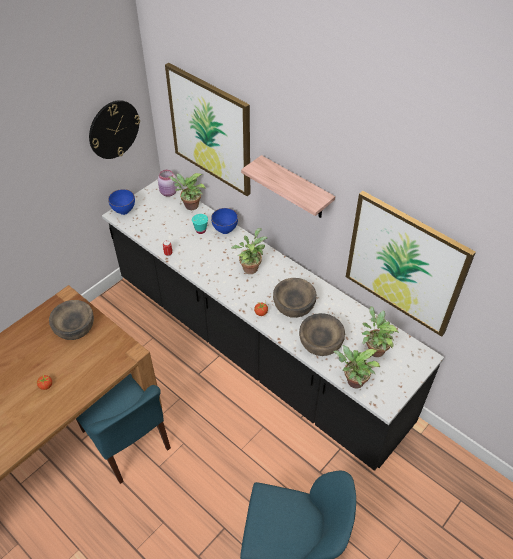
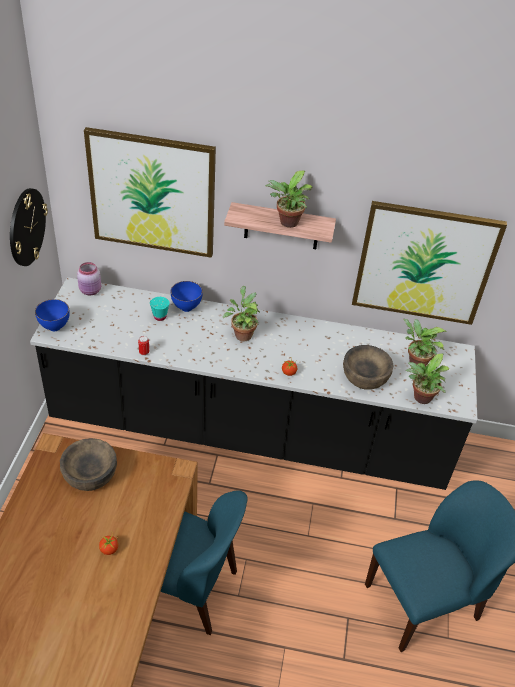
camera: 35 degrees left, 5 degrees down
potted plant [169,173,206,210] -> potted plant moved to [265,170,312,228]
brown bowl [273,278,316,318] -> none

